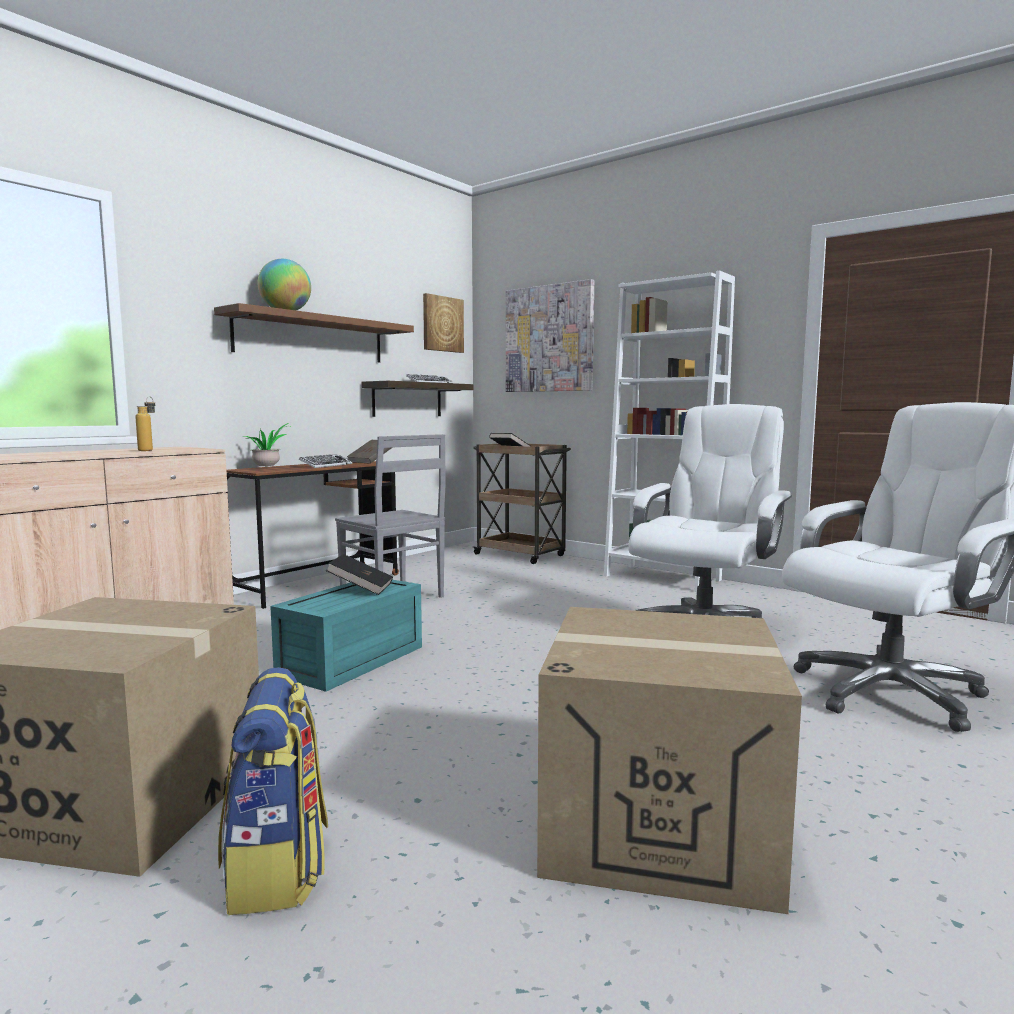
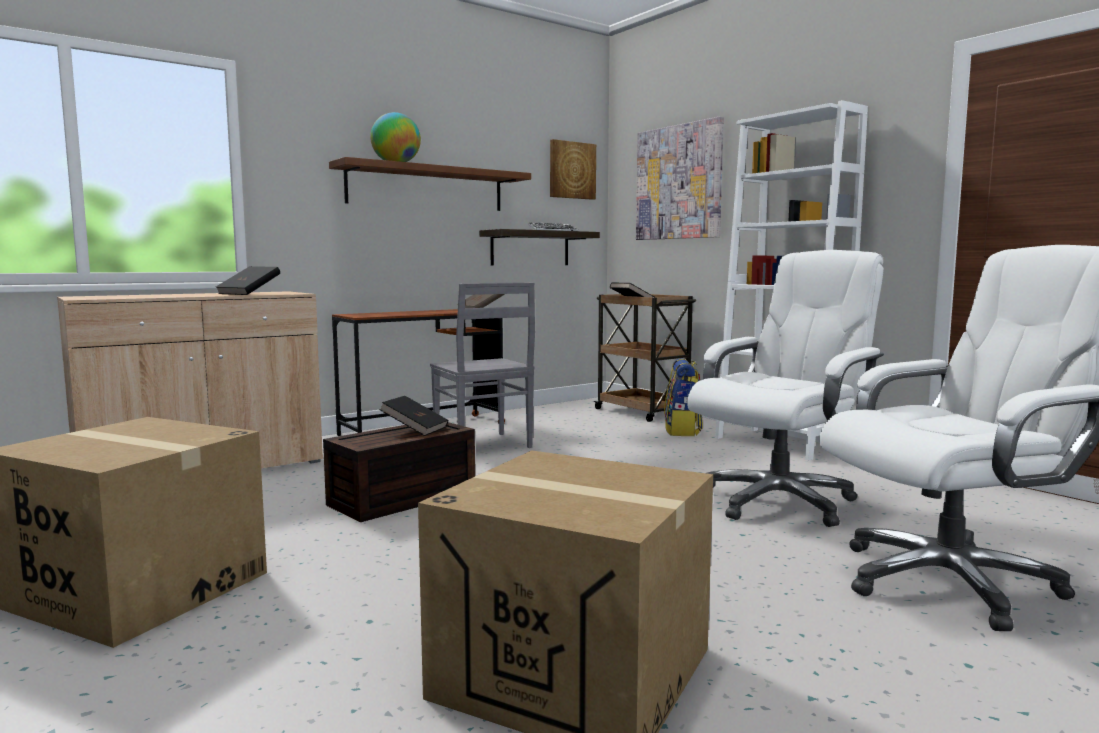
camera: 15 degrees right, 0 degrees up
bottle [135,396,155,451] -> black book [216,266,280,295]
backpack [218,667,328,915] -> backpack moved to [664,358,703,436]
potted plant [243,423,288,467] -> none
turquoise storage box [270,580,422,692] -> brown storage box [323,422,475,522]
keyboard [299,454,352,468] -> none

